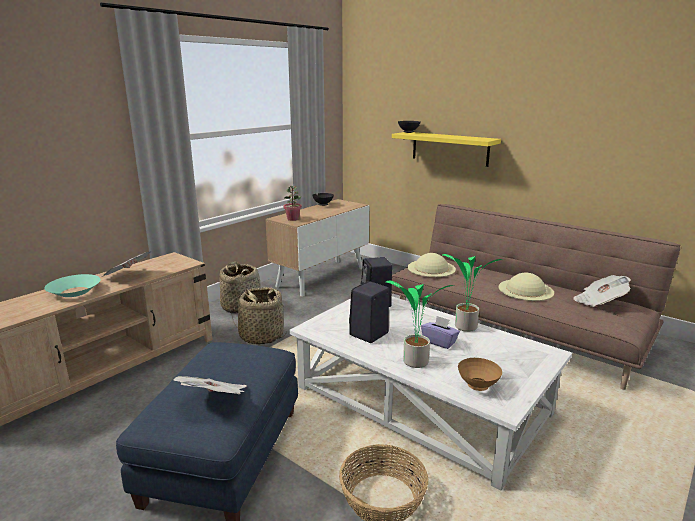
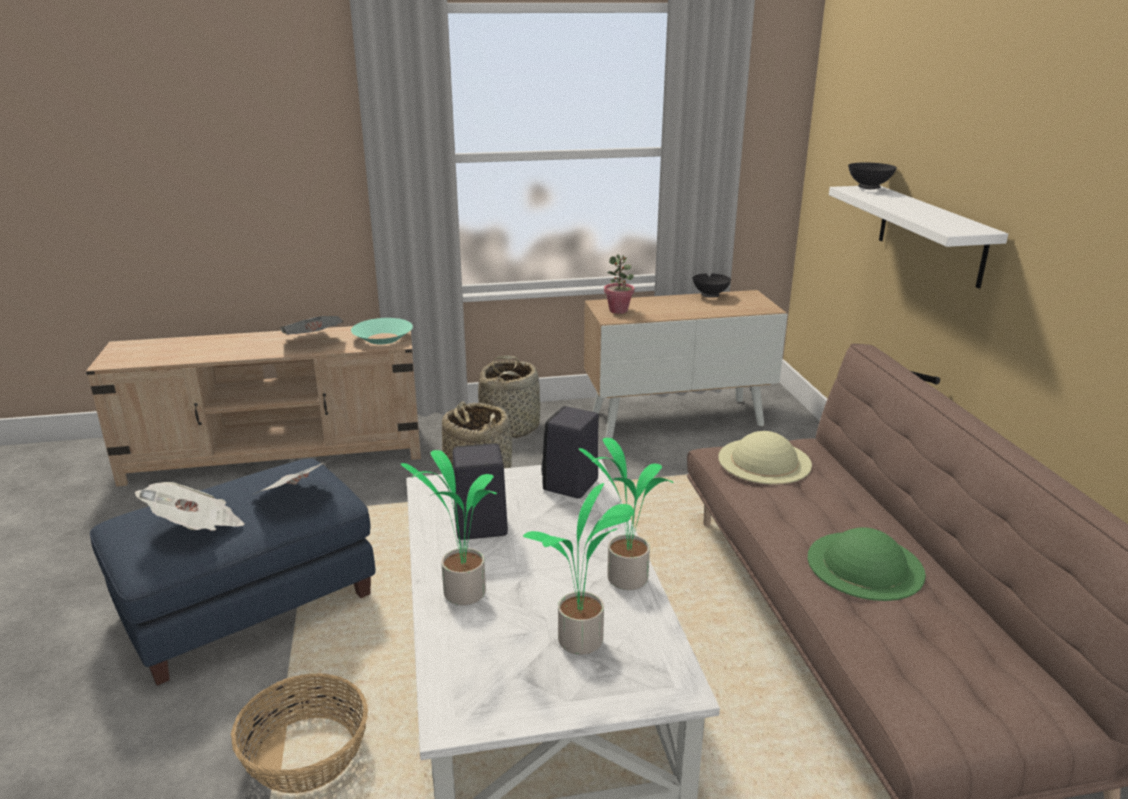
camera: 40 degrees right, 5 degrees up
turquoise bowl [44,274,101,297] -> turquoise bowl moved to [351,318,413,344]
yellow shelf [392,132,501,167] -> white shelf [829,186,1008,289]
purple tissue box [421,316,460,349] -> none
brown bowl [458,358,502,391] -> none
beige hat [498,272,554,301] -> green hat [808,527,926,601]
newspaper [573,275,631,307] -> newspaper moved to [254,460,331,494]
none -> potted plant [523,483,634,655]

